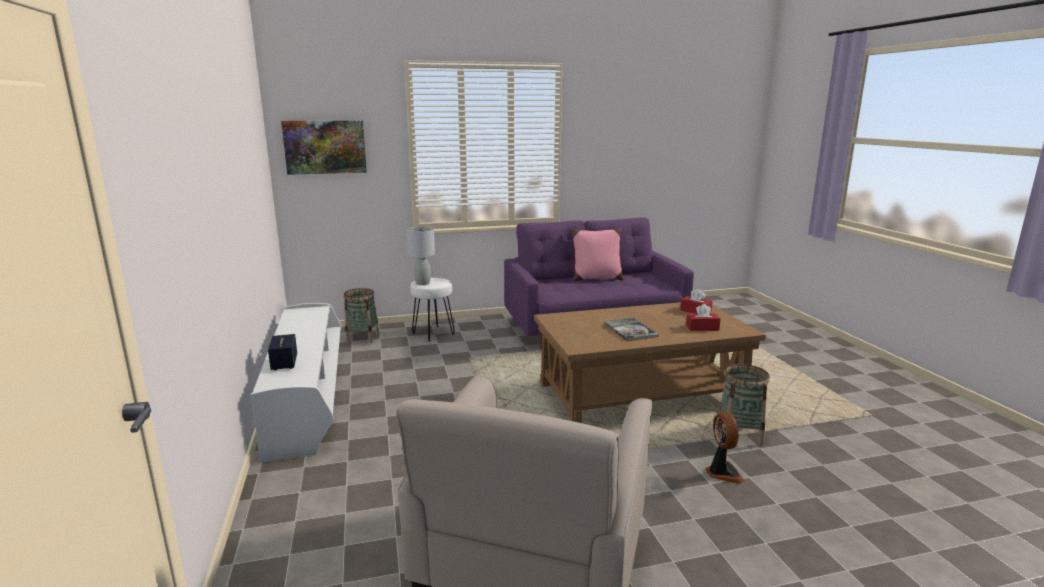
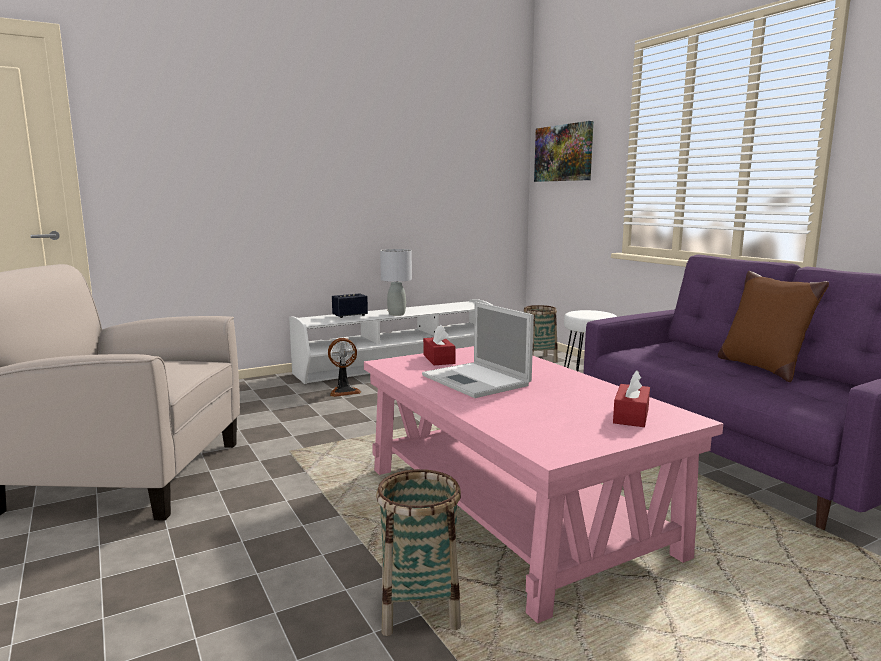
camera: 75 degrees right, 5 degrees down
grey table lamp [406,226,435,285] -> grey table lamp moved to [380,249,412,316]
brown coffee table [534,302,766,423] -> pink coffee table [364,346,724,623]
pink pillow [570,227,624,281] -> brown pillow [718,271,829,382]
book [604,318,659,341] -> laptop [422,302,534,398]
red tissue box [686,304,721,331] -> red tissue box moved to [423,325,455,365]
fan [705,412,745,484] -> fan moved to [328,338,361,397]

